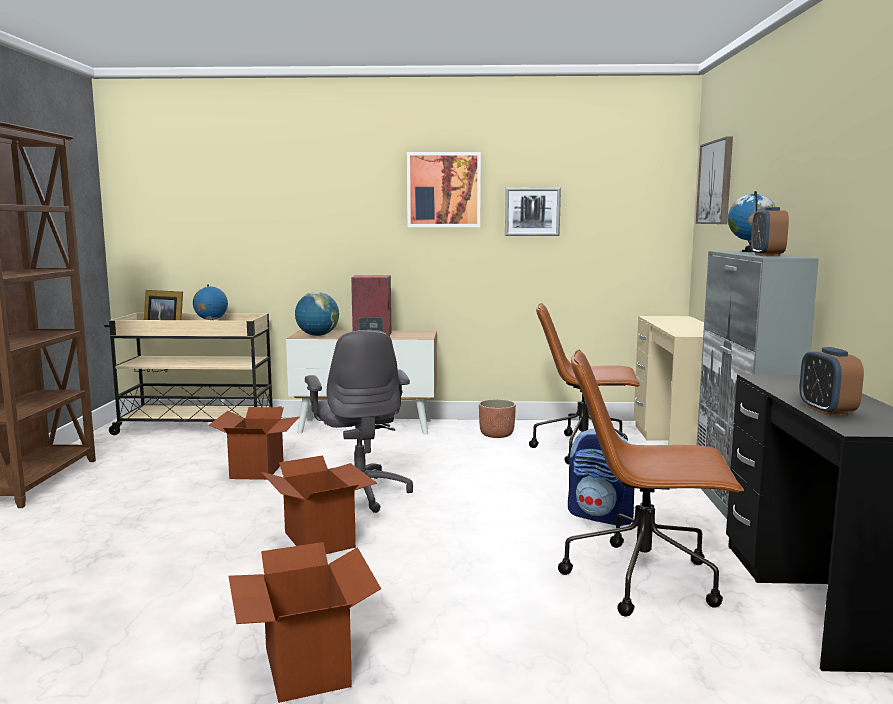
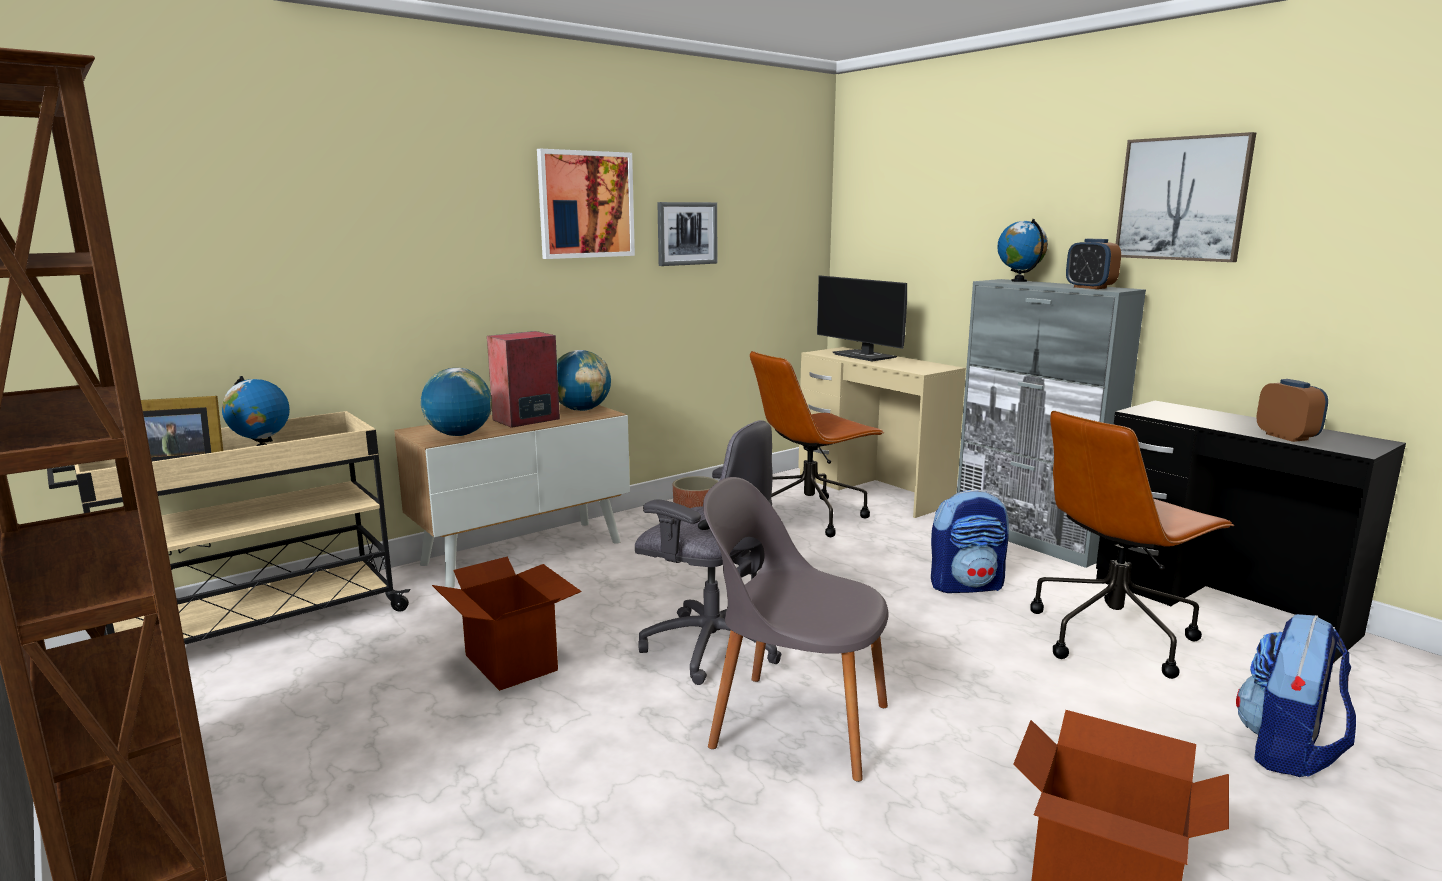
camera: 40 degrees left, 5 degrees up
cardboard box [261,455,377,554] -> grey chair [703,477,888,782]
picture [696,136,733,224] -> picture moved to [1116,132,1256,262]
alarm clock [800,347,864,416] -> alarm clock turned 150 degrees counterclockwise [1256,379,1328,442]
none -> globe [557,350,611,411]
none -> monitor [817,275,907,362]
none -> backpack [1236,614,1356,777]

